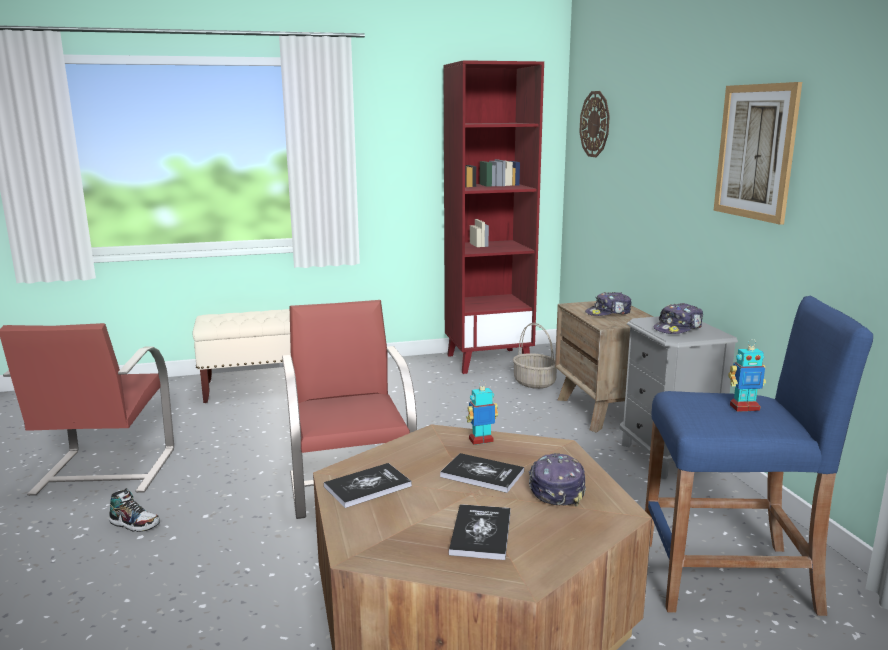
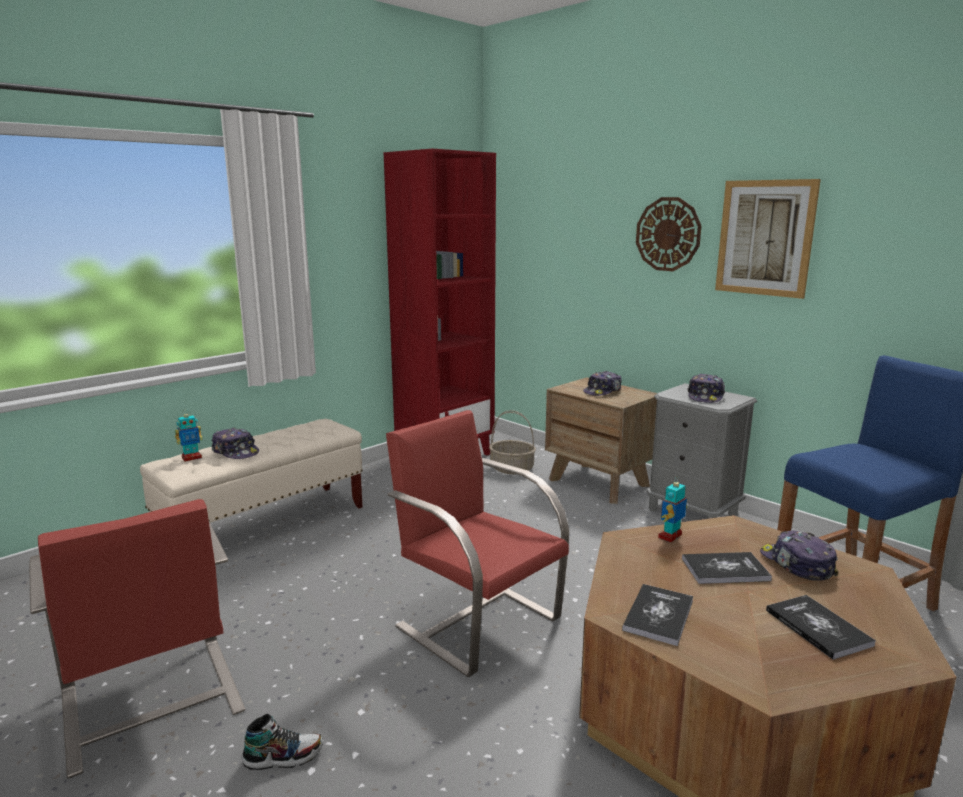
camera: 30 degrees left, 0 degrees up
wall clock [579,91,610,157] -> wall clock moved to [636,197,701,271]
toy robot [728,339,766,412] -> toy robot moved to [175,409,203,462]
none -> cap [211,428,259,459]

